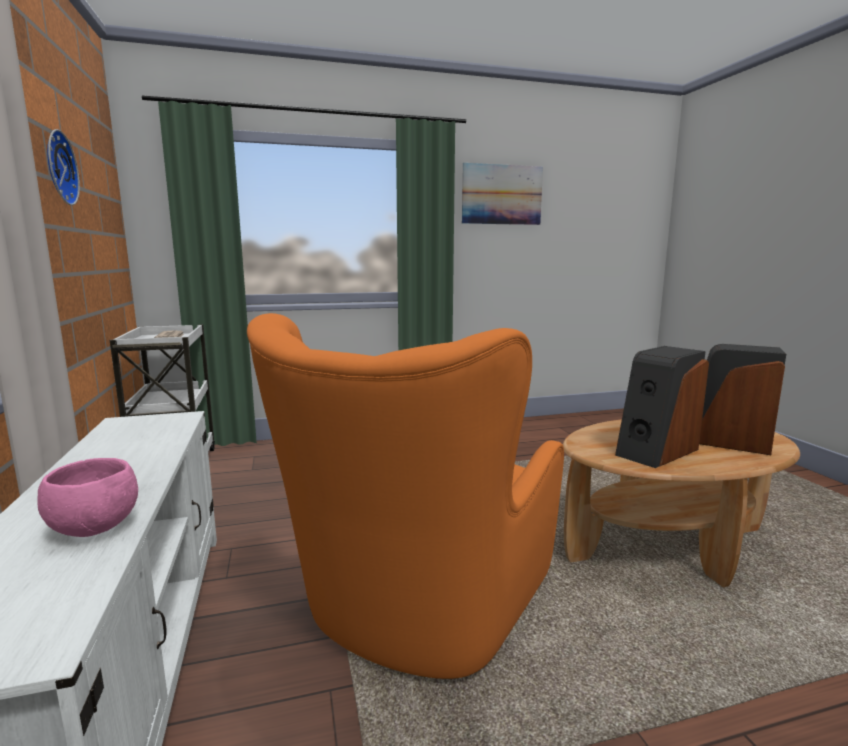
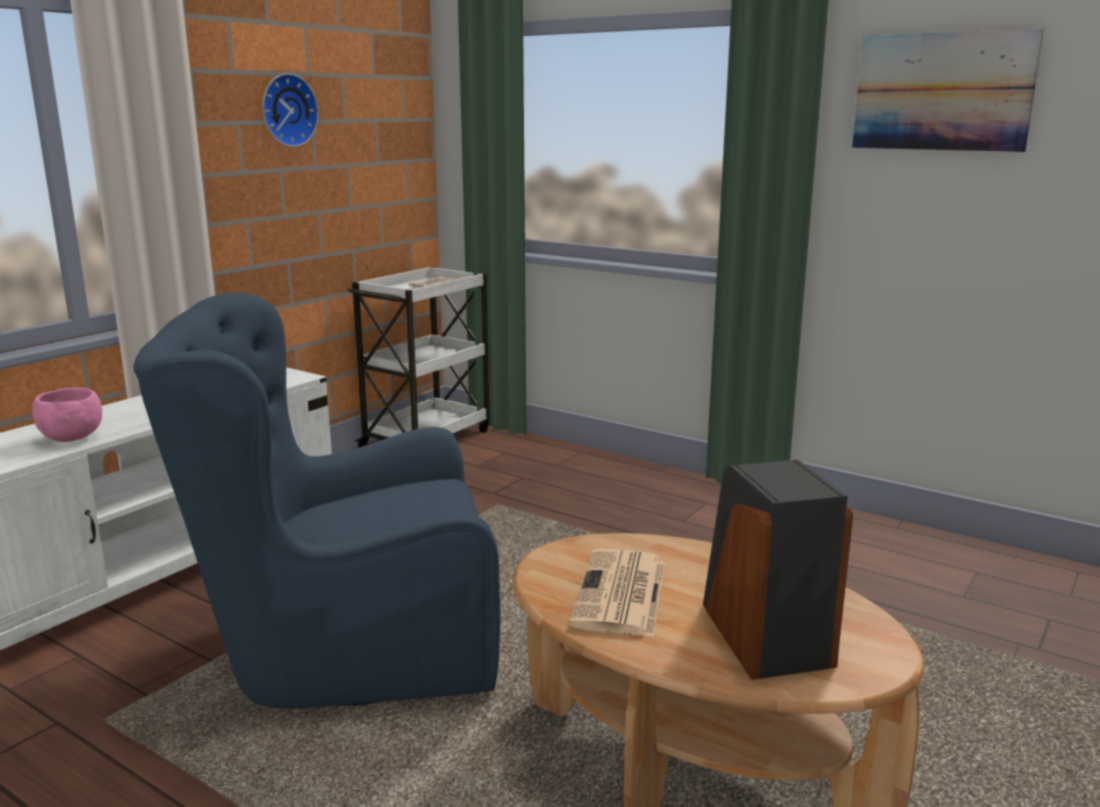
camera: 50 degrees right, 5 degrees up
orange armchair [247,313,564,679] -> blue armchair [133,292,500,709]
speaker [615,346,709,468] -> newspaper [569,549,665,637]

